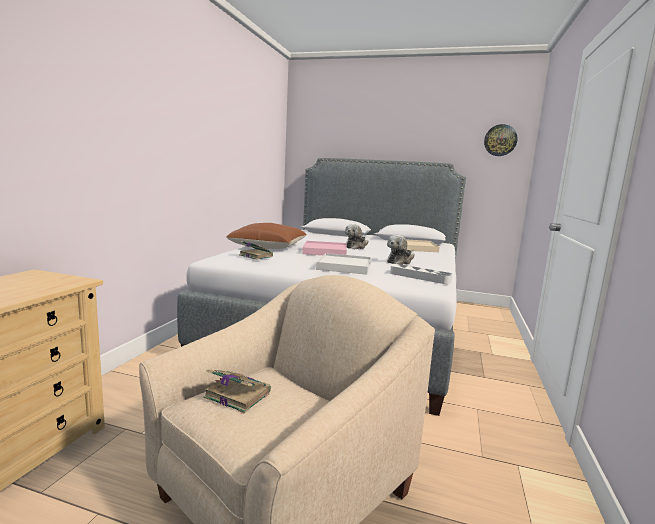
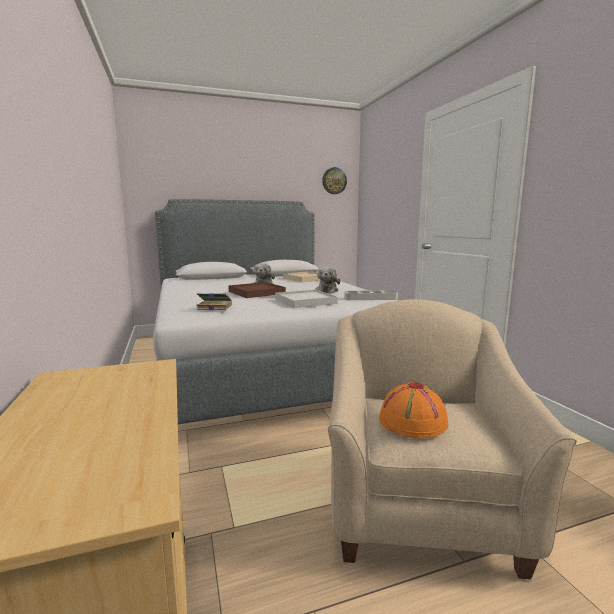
camera: 35 degrees left, 0 degrees up
book [203,370,271,413] -> orange hat [379,382,448,438]
brown pillow [226,223,307,249] -> none
pink tray [302,241,347,255] -> brown tray [228,282,286,298]

